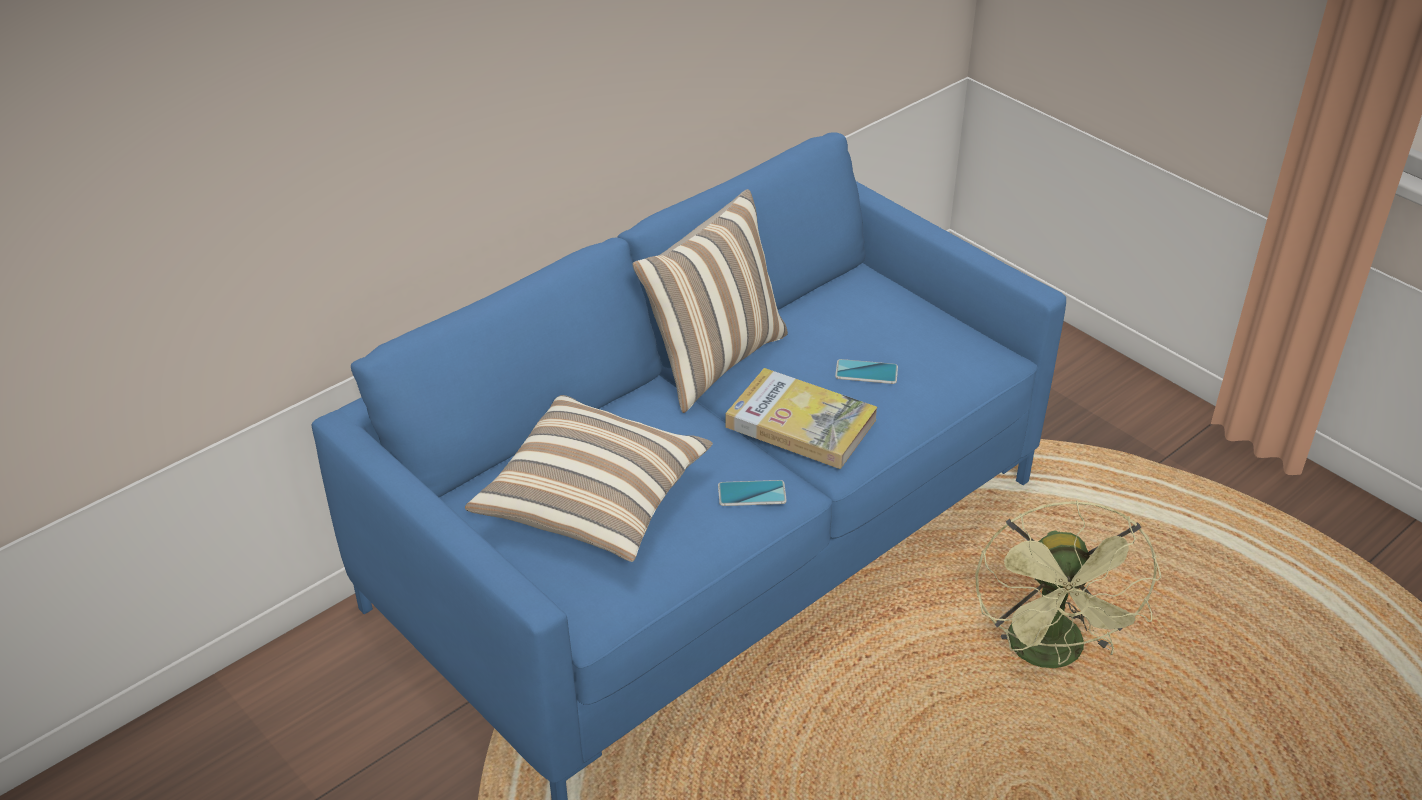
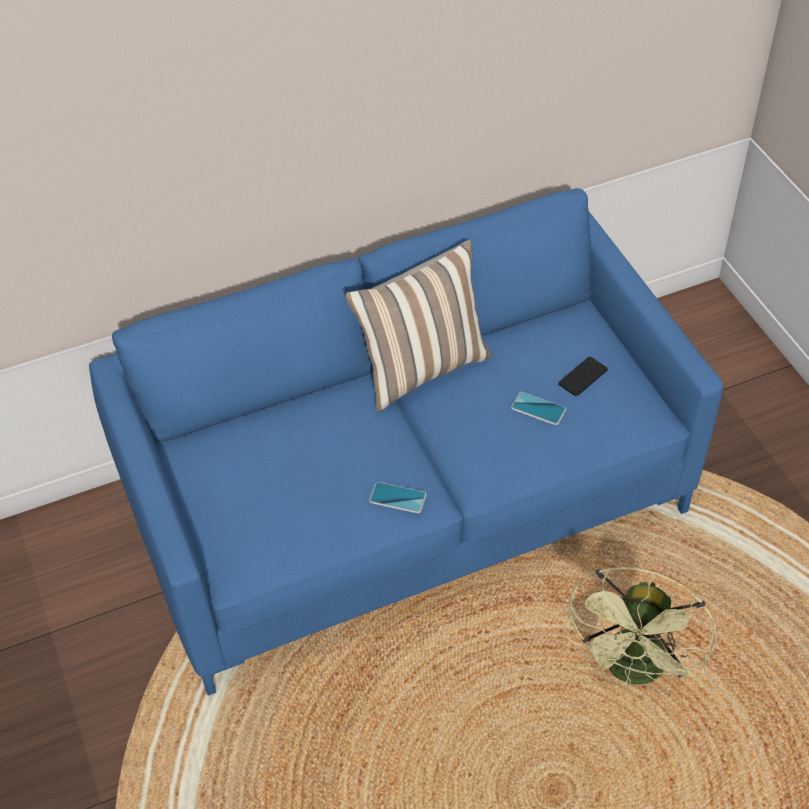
camera: 20 degrees right, 10 degrees up
pillow [465,395,713,562] -> none
book [725,368,877,469] -> none
none -> phone [558,357,608,396]

